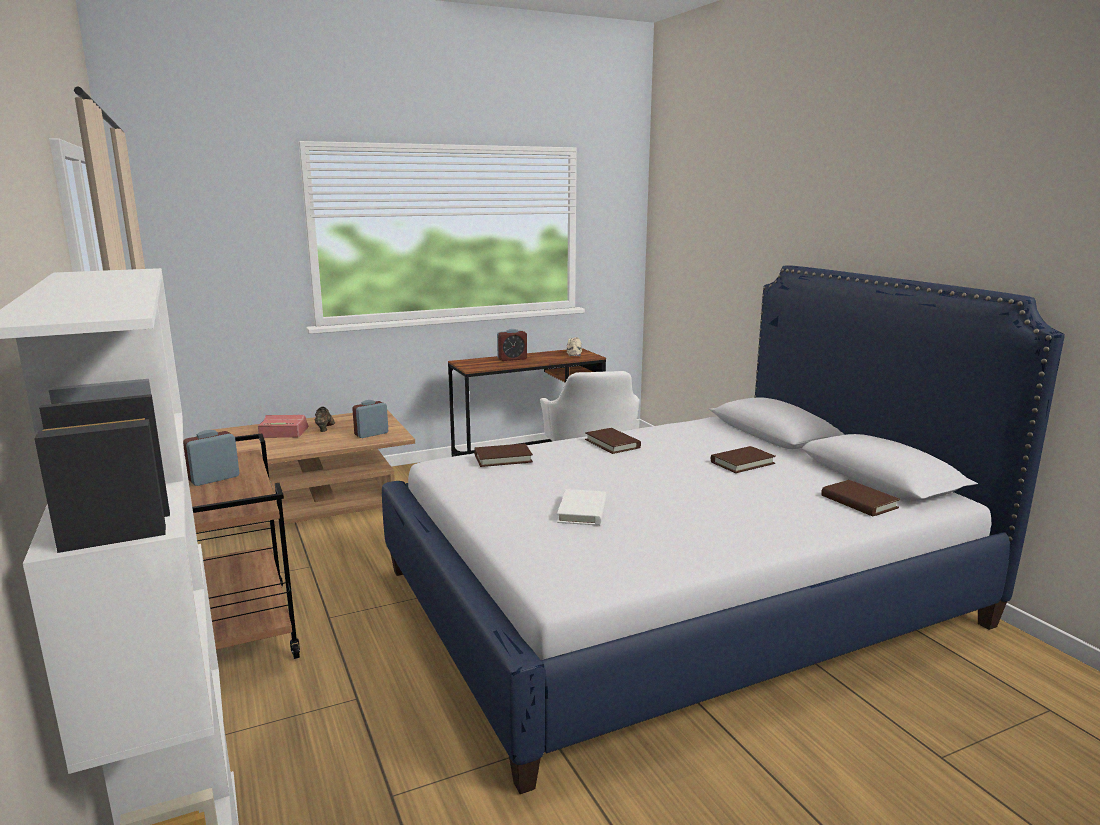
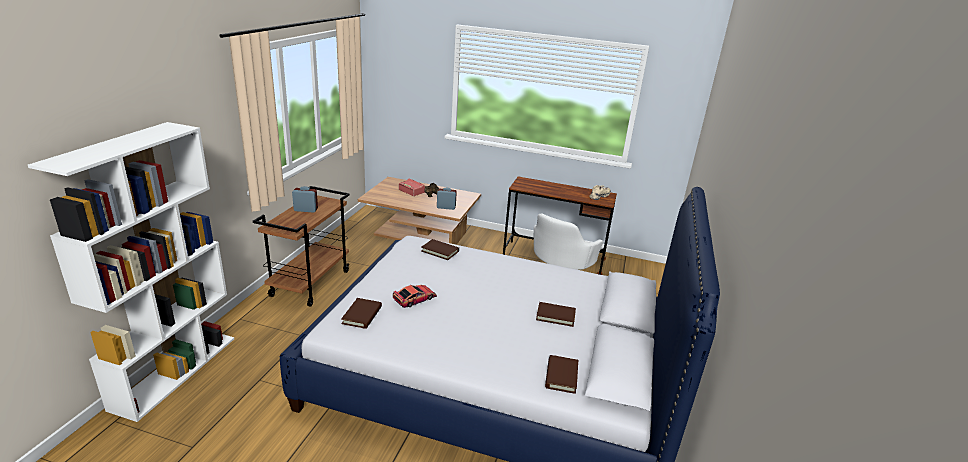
camera: 40 degrees right, 10 degrees up
alarm clock [497,329,527,361] -> none
white book [557,489,607,525] -> toy car [393,285,437,308]
brown book [585,428,641,454] -> brown book moved to [341,298,382,329]

